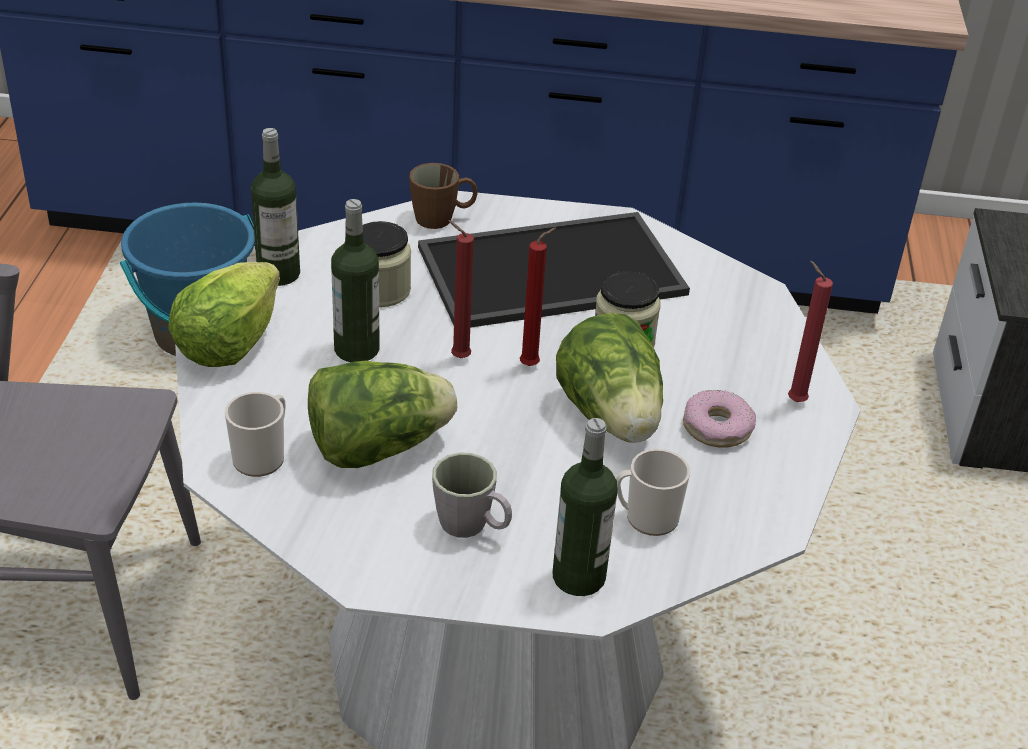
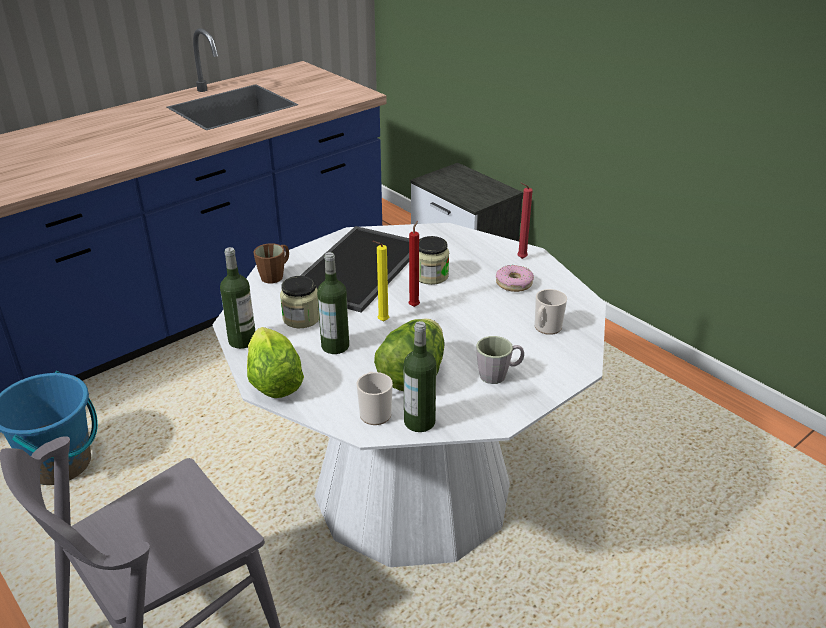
camera: 45 degrees left, 5 degrees down
red candle [448,220,474,358] -> yellow candle [372,241,389,321]
bottle [553,418,618,596] -> bottle moved to [404,321,437,432]
lettuce [556,313,663,442] -> none

